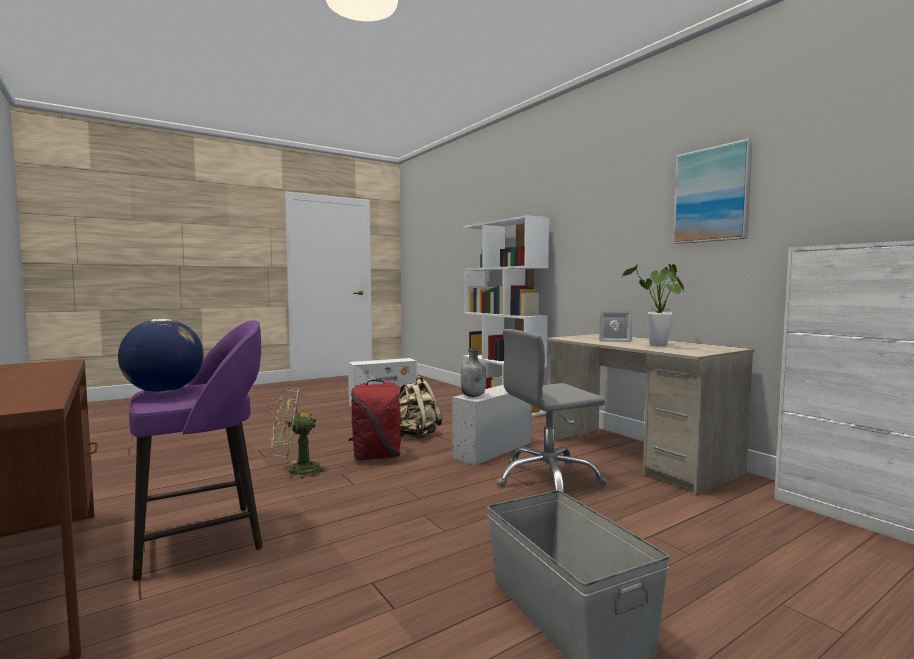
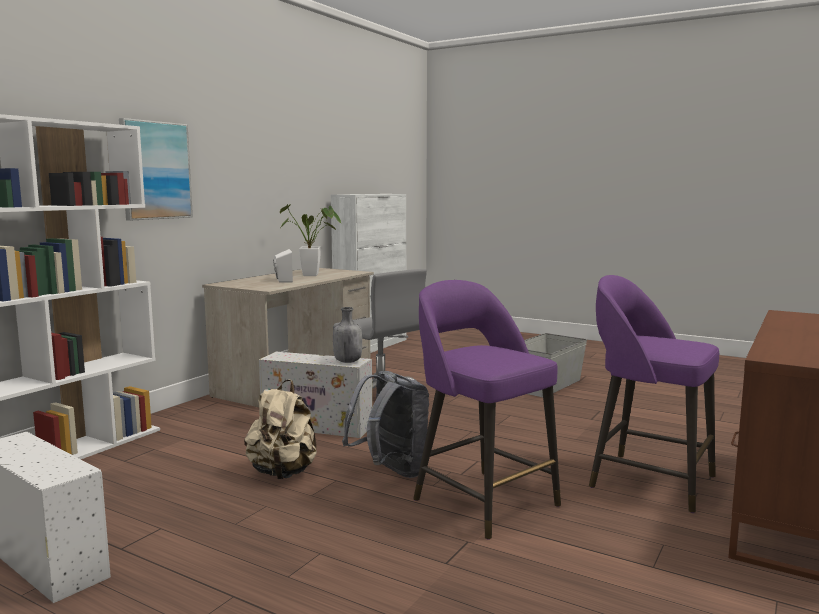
camera: 115 degrees left, 5 degrees up
globe [118,319,204,393] -> none
green fan [272,388,329,480] -> purple stool [413,280,561,540]
red backpack [349,380,404,460] -> grey backpack [342,371,429,478]
picture [673,139,753,244] -> picture moved to [119,118,193,221]

